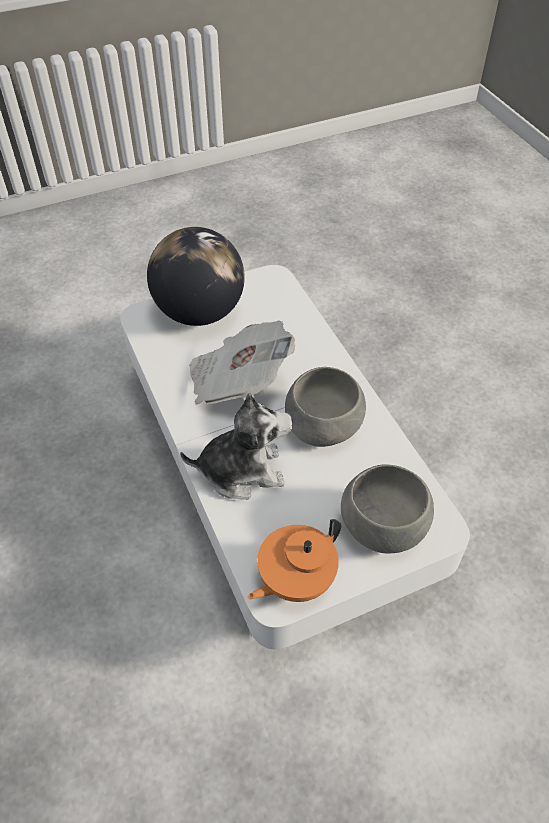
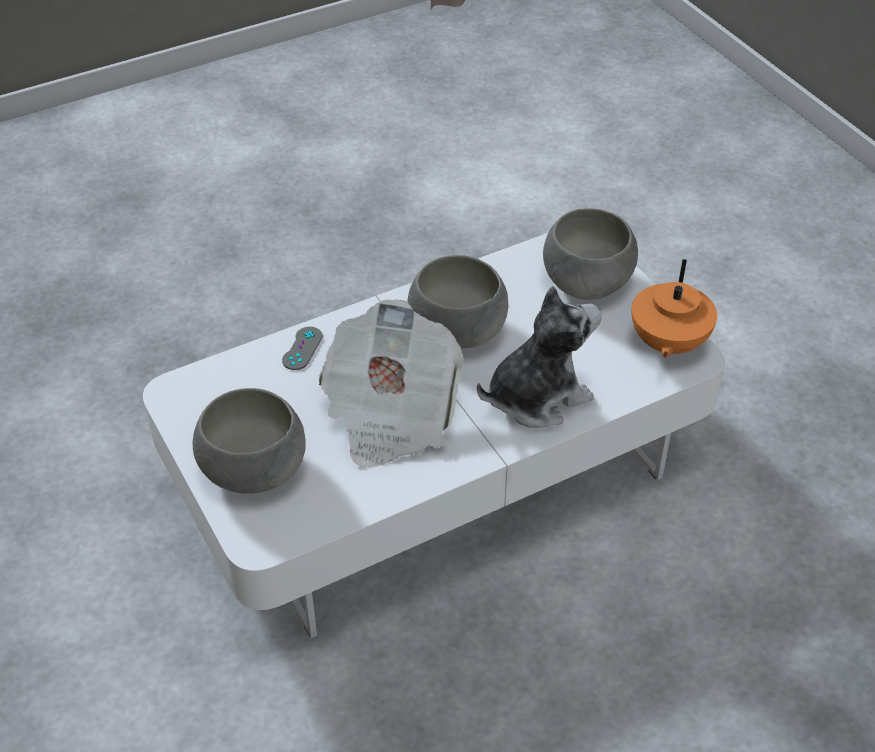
camera: 95 degrees left, 5 degrees down
globe [147,227,245,326] -> grey bowl [193,388,306,494]
plush toy [180,393,293,500] -> plush toy turned 75 degrees clockwise [477,286,602,428]
orange teapot [248,519,341,602] -> orange teapot turned 60 degrees clockwise [632,259,717,359]
none -> grey game controller [282,327,323,370]

